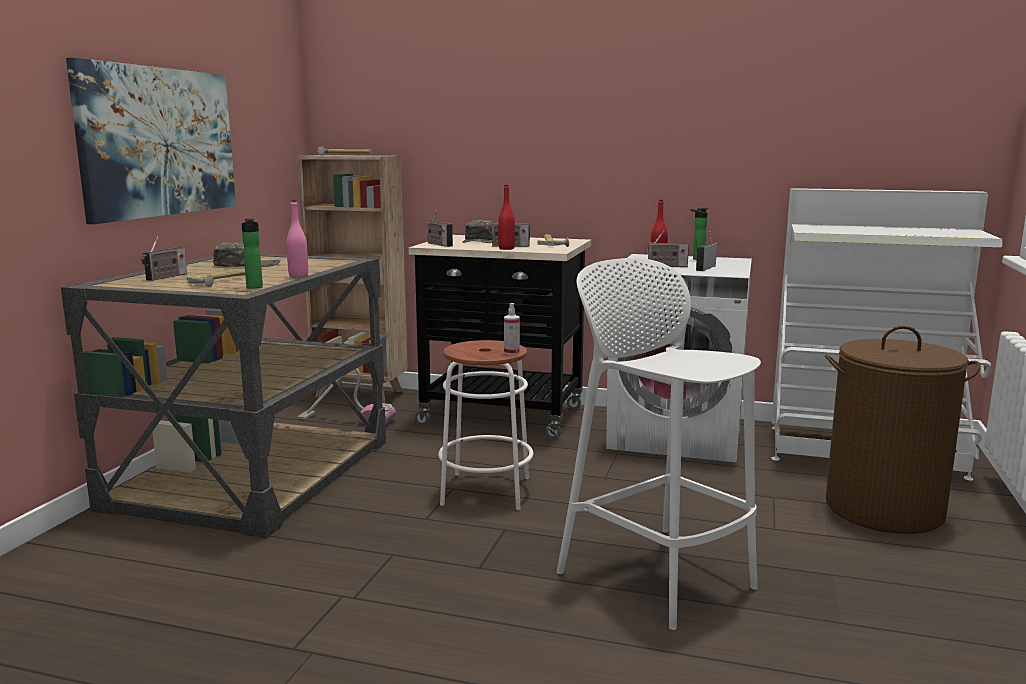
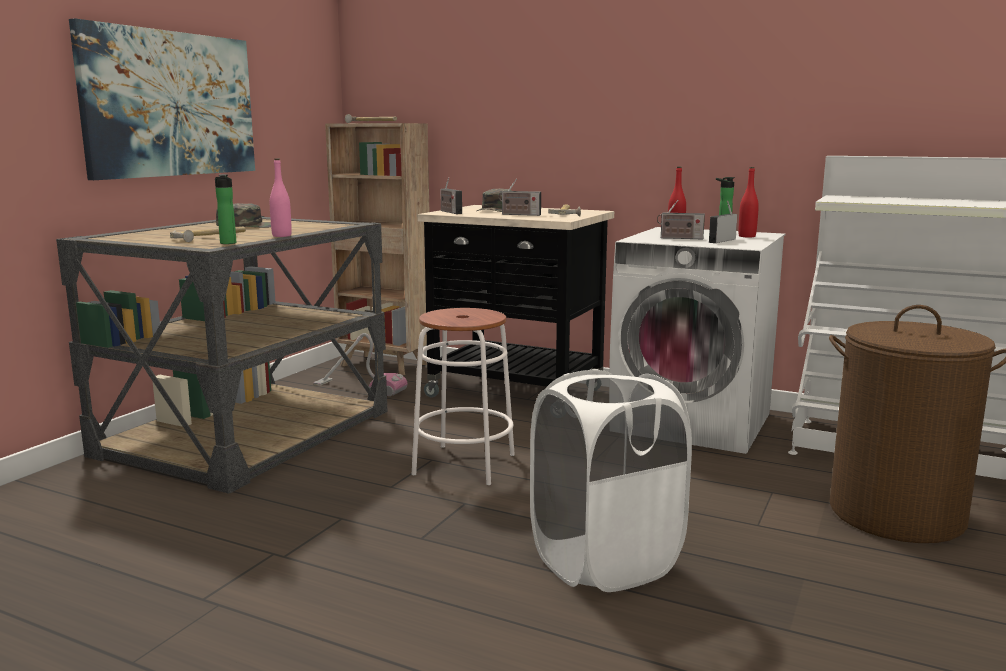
camera: 10 degrees right, 0 degrees up
radio [141,236,187,281] -> none
red bottle [498,185,515,250] -> red bottle moved to [738,167,759,237]
spray bottle [504,303,520,355] -> none
white stool [557,258,761,630] -> white laundry basket [530,369,692,592]

